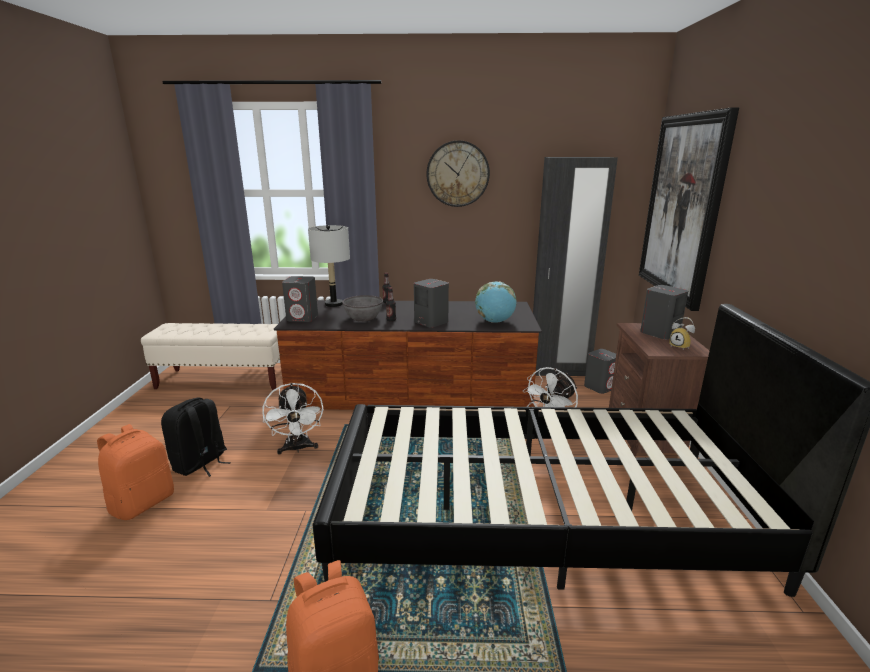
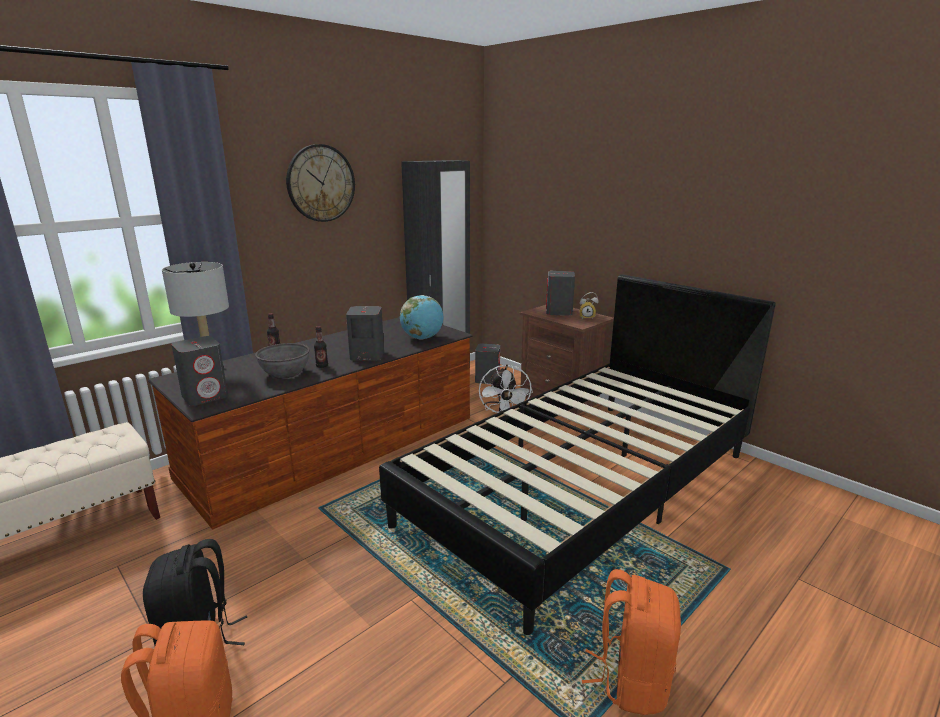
camera: 45 degrees left, 0 degrees up
white fan [262,383,324,454] -> none
picture [639,108,739,311] -> none

